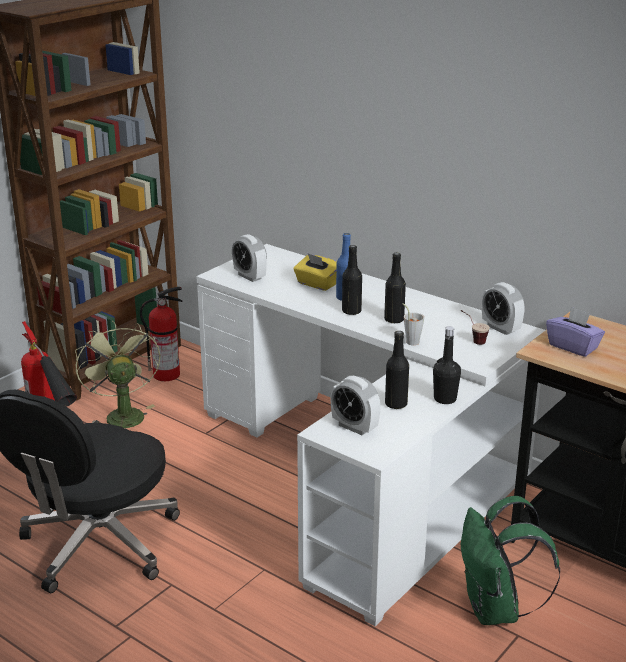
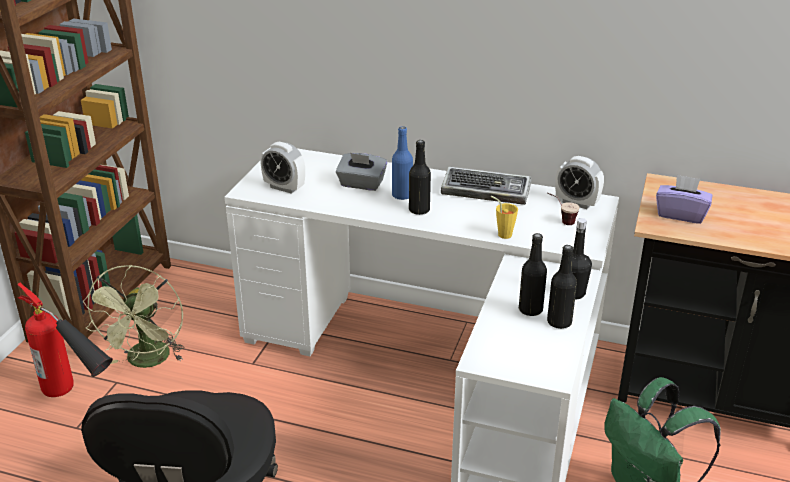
camera: 20 degrees left, 5 degrees up
green fan [75,321,161,428] -> green fan turned 135 degrees counterclockwise [83,265,184,368]
fire extinguisher [140,287,183,381] -> none
yellow tissue box [294,253,337,291] -> grey tissue box [336,153,387,191]
alarm clock [331,376,381,435] -> none
black bottle [384,253,406,324] -> black bottle moved to [547,245,577,329]
grey cup [403,303,424,345] -> yellow cup [491,196,518,239]
none -> keyboard [441,166,531,205]

